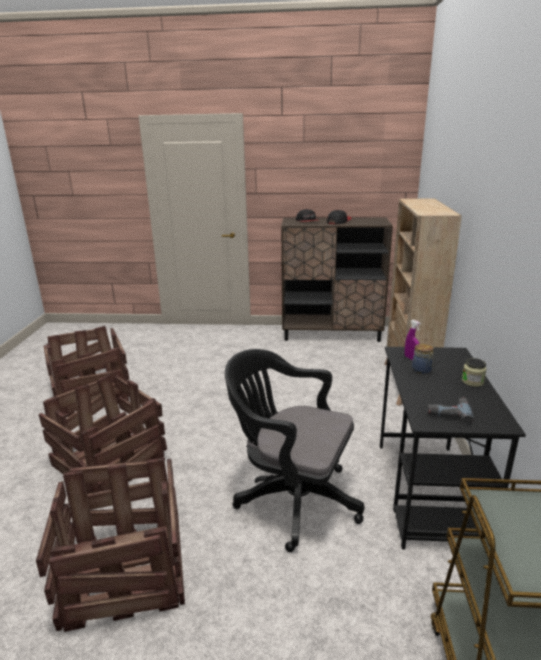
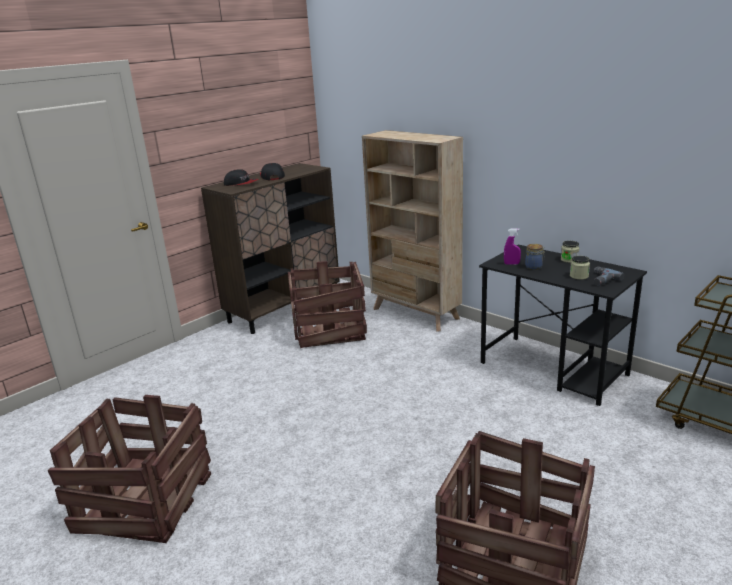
camera: 50 degrees left, 0 degrees up
crate [38,375,167,494] -> crate moved to [288,261,367,348]
black office chair [225,349,365,552] -> none
none -> jar [570,256,590,280]

